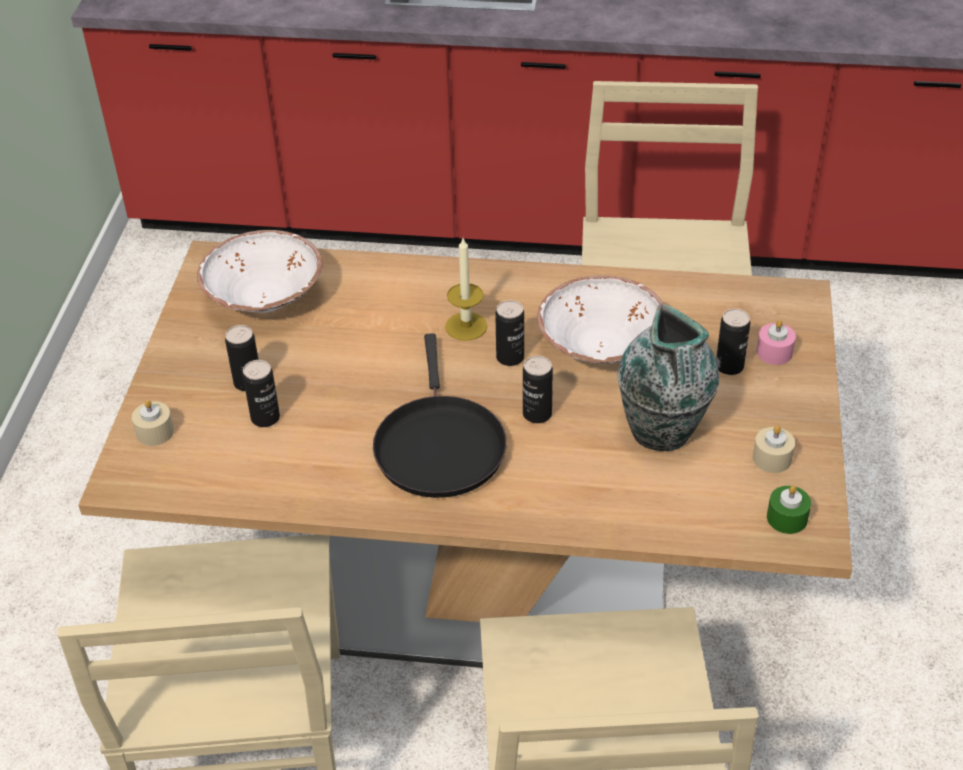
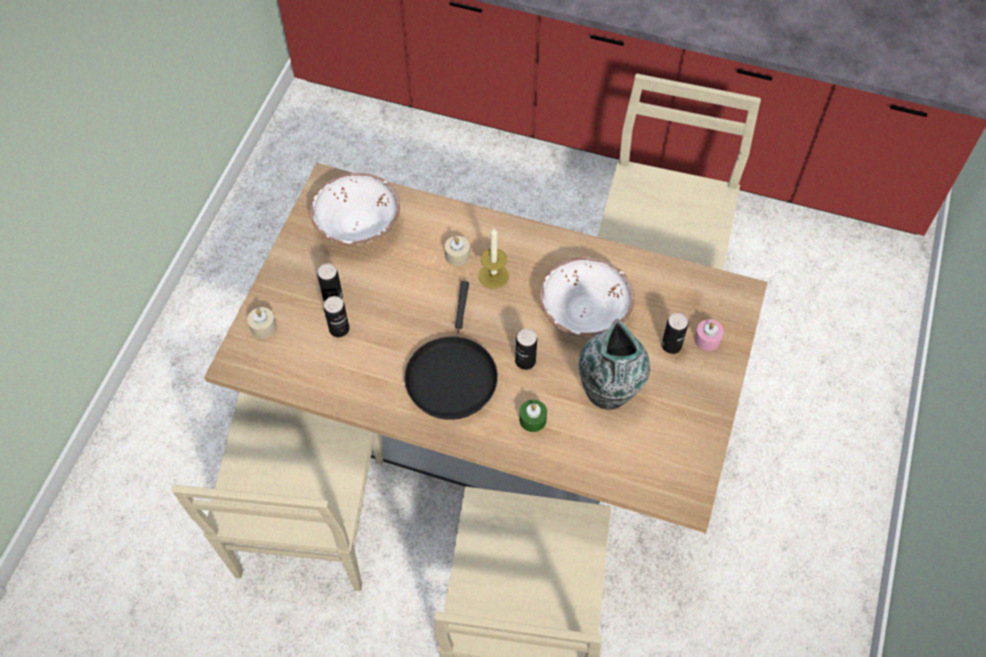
camera: 10 degrees right, 15 degrees up
can [495,300,524,366] -> none
beige candle [753,425,795,473] -> beige candle moved to [445,236,470,266]
green candle [767,485,811,534] -> green candle moved to [519,400,547,432]

